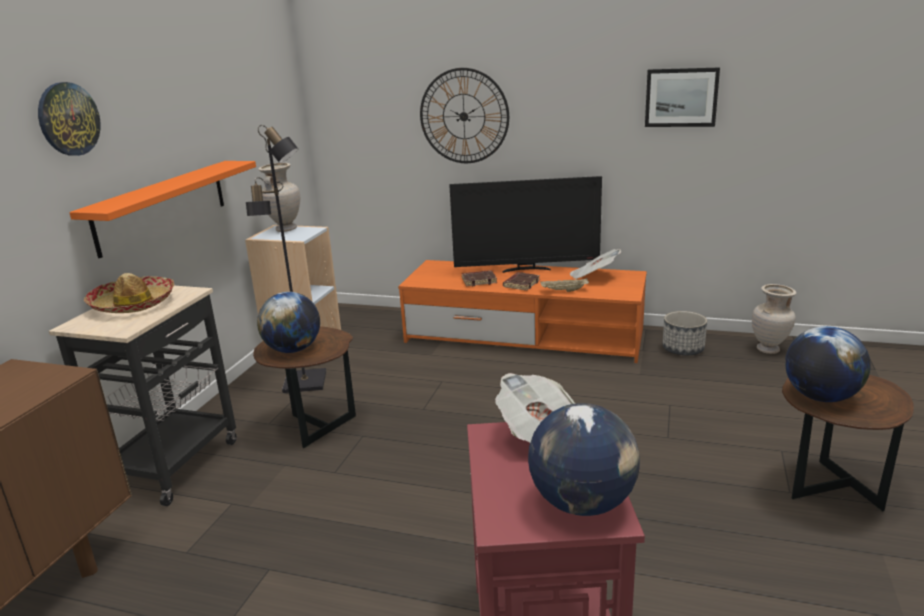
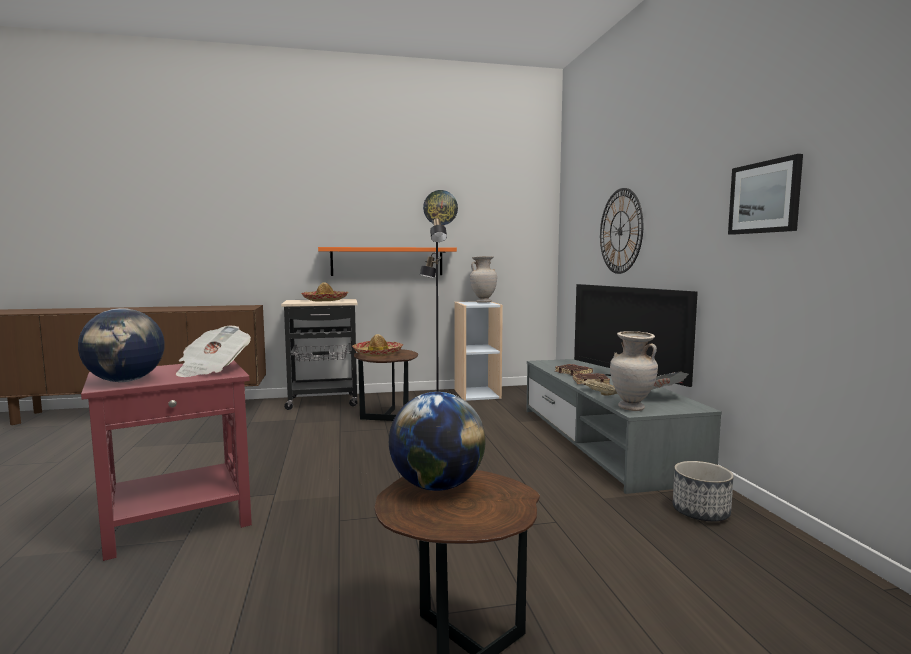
camera: 60 degrees right, 15 degrees down
wall clock [38,82,101,156] -> wall clock moved to [423,190,458,225]
globe [257,292,320,353] -> hat [352,334,403,357]
orange tv stand [398,260,647,363] -> grey tv stand [527,359,722,494]
beige vase [752,284,796,354] -> beige vase moved to [610,331,658,411]

